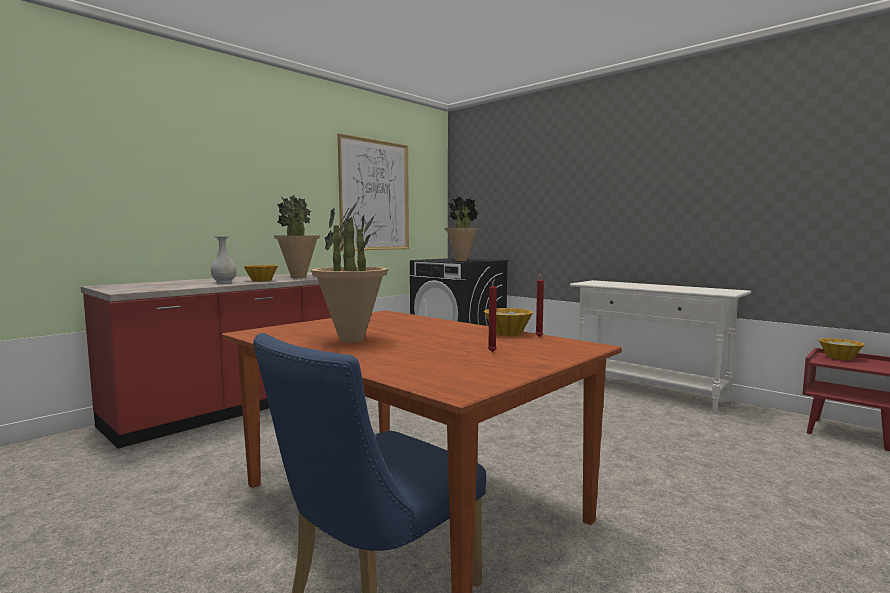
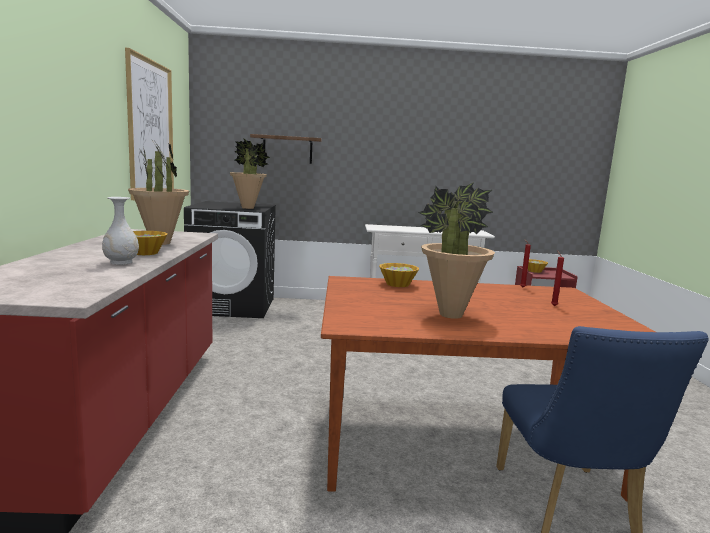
camera: 45 degrees left, 5 degrees up
bowl [484,308,533,336] -> bowl moved to [379,263,419,287]
none -> brown shelf [250,134,322,164]

